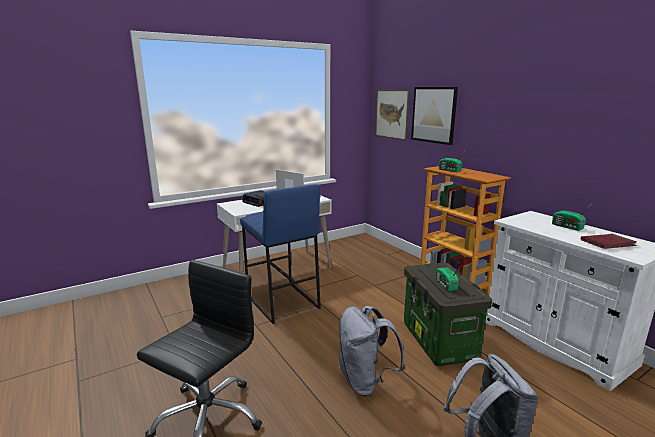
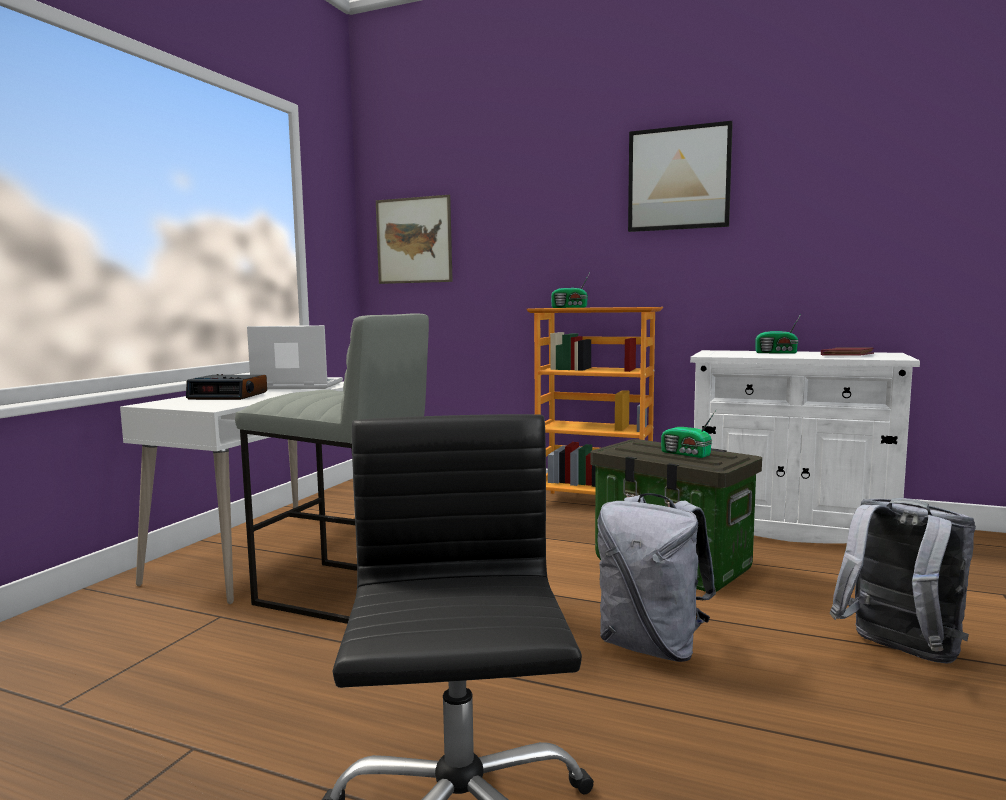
camera: 35 degrees left, 10 degrees down
blue stool [240,184,321,324] -> grey stool [235,313,429,624]
picture [411,87,458,145] -> picture moved to [628,121,733,232]

